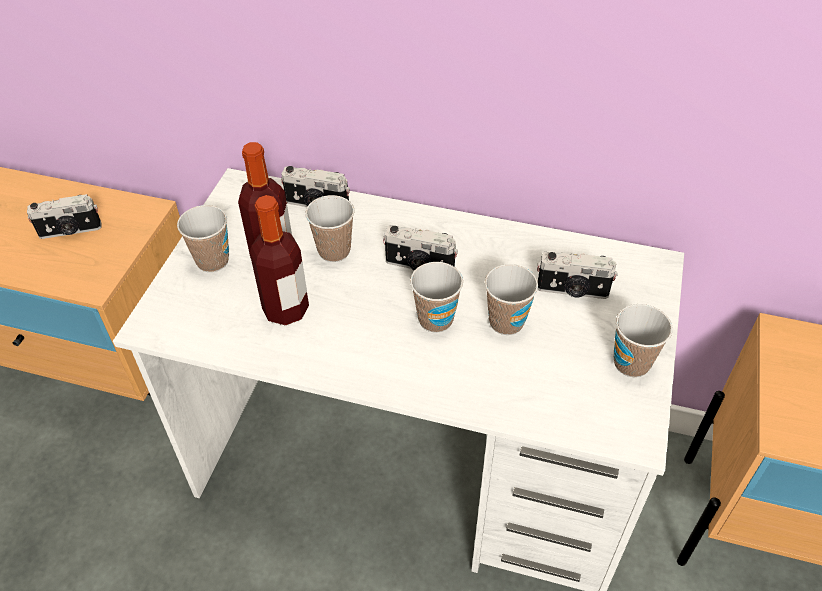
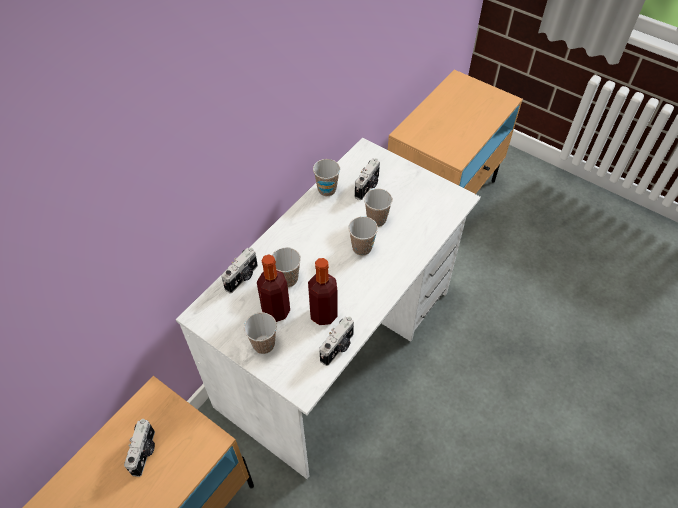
camera: 70 degrees left, 5 degrees up
camera [383,225,458,271] -> camera moved to [320,316,354,366]
cup [614,304,673,377] -> cup moved to [313,159,340,196]

